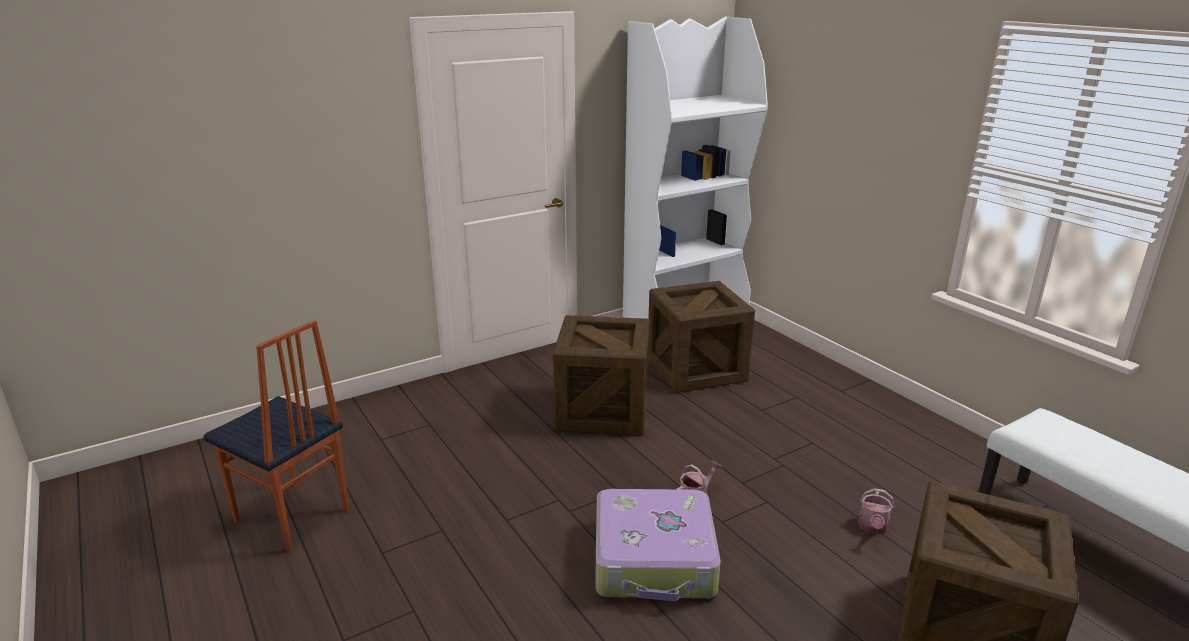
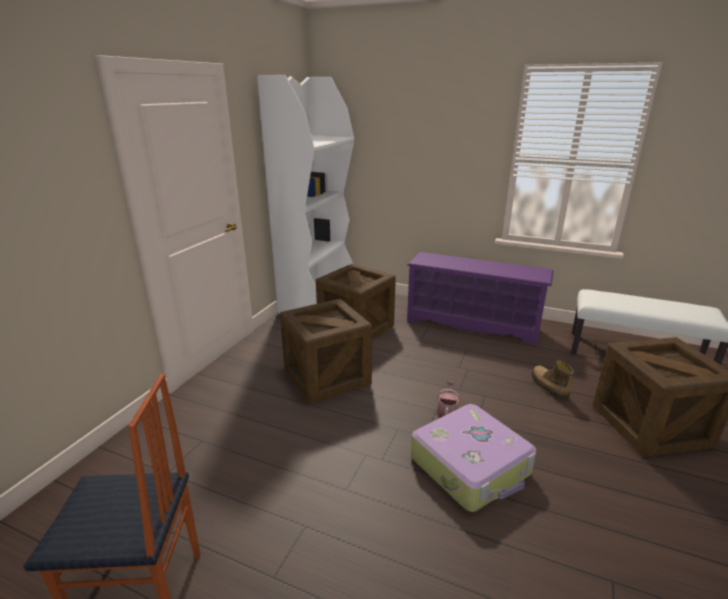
camera: 35 degrees left, 0 degrees up
watering can [858,488,895,535] -> boot [532,360,574,401]
none -> purple shoe rack [407,252,554,345]

